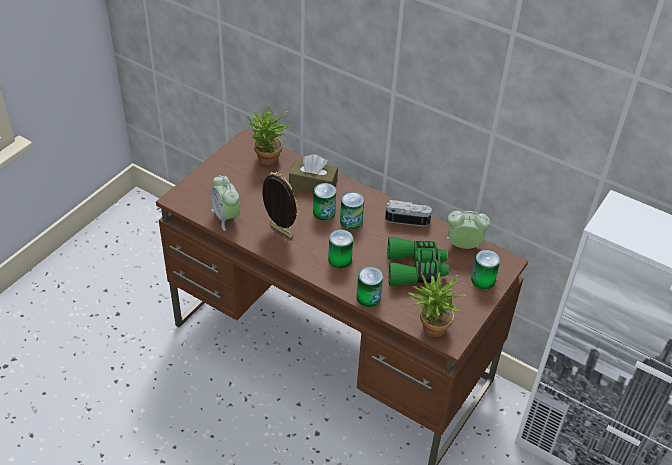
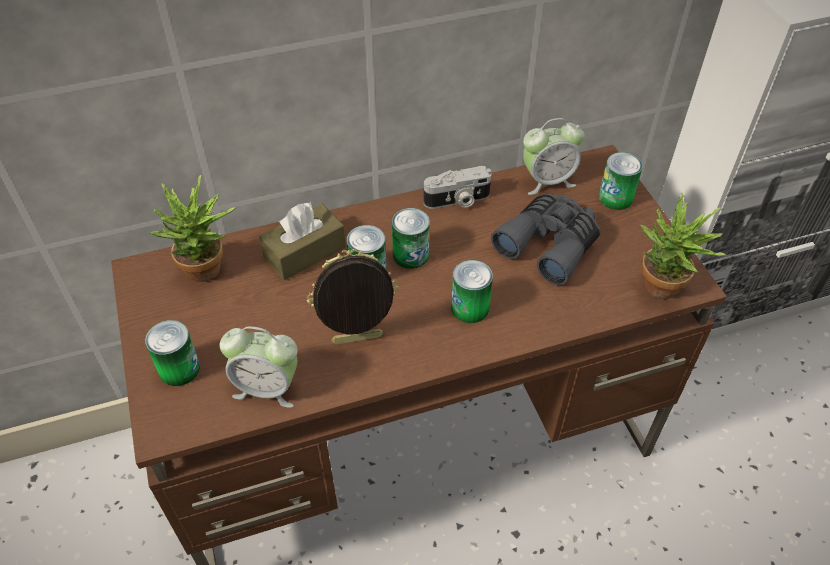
camera: 50 degrees left, 5 degrees up
can [356,267,383,307] -> can moved to [145,320,200,386]
camera [385,200,432,226] -> camera turned 150 degrees counterclockwise [424,166,491,209]
green binoculars [388,237,449,286] -> grey binoculars [491,194,601,285]
alarm clock [447,211,490,249] -> alarm clock turned 150 degrees counterclockwise [523,118,585,195]

